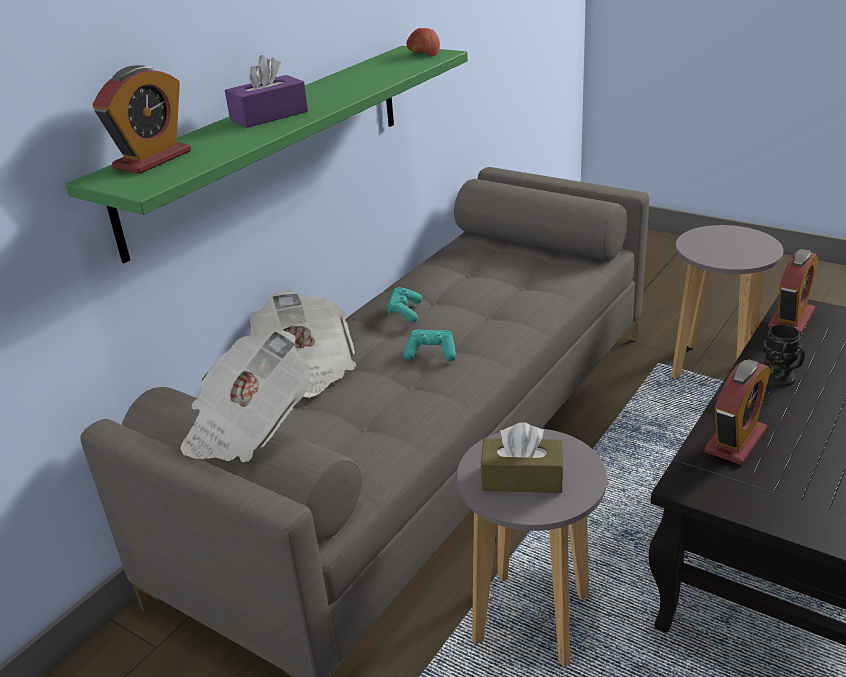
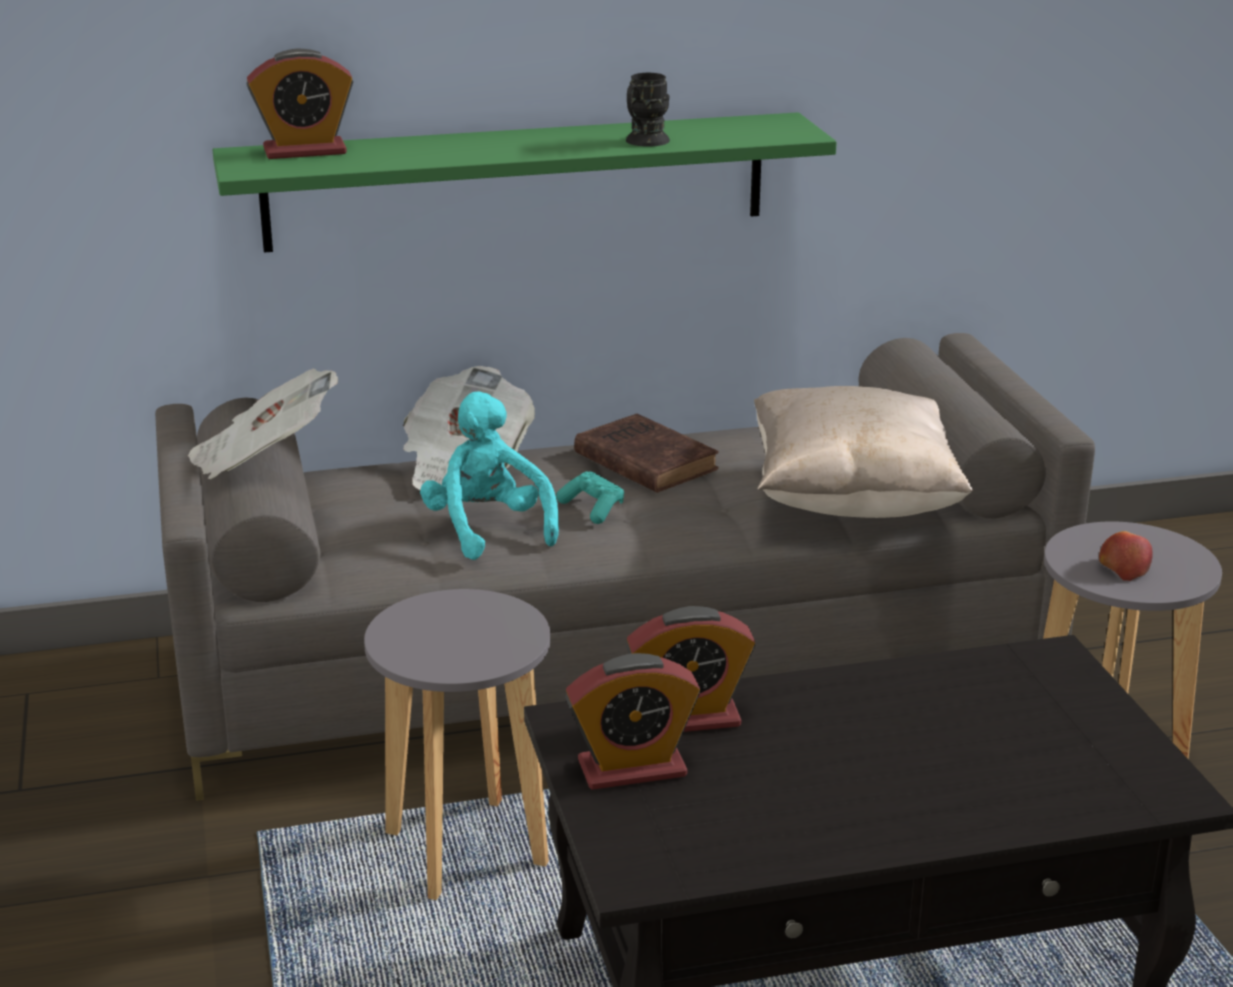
camera: 40 degrees right, 5 degrees down
purple tissue box [225,55,308,128] -> none
turquoise game controller [387,287,422,323] -> brown book [574,414,719,493]
apple [407,28,440,56] -> apple moved to [1099,531,1153,581]
brown tissue box [480,422,564,493] -> none
black mug [763,325,805,387] -> black mug moved to [626,73,670,147]
alarm clock [768,249,818,335] -> alarm clock moved to [565,653,700,790]
none -> turquoise plush toy [420,392,559,560]
none -> beige pillow [754,386,973,518]

